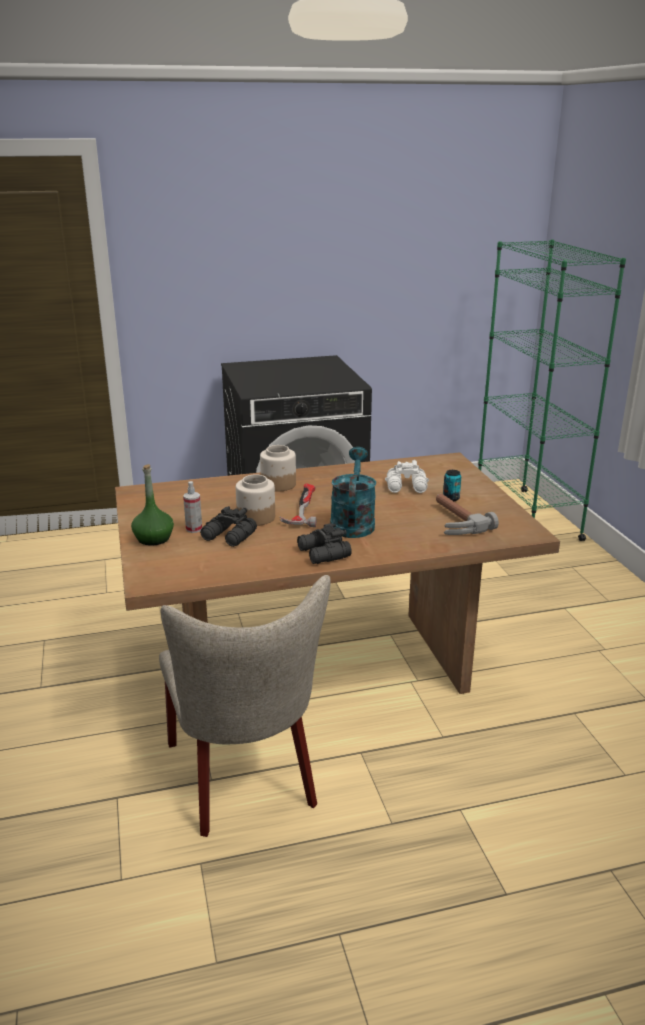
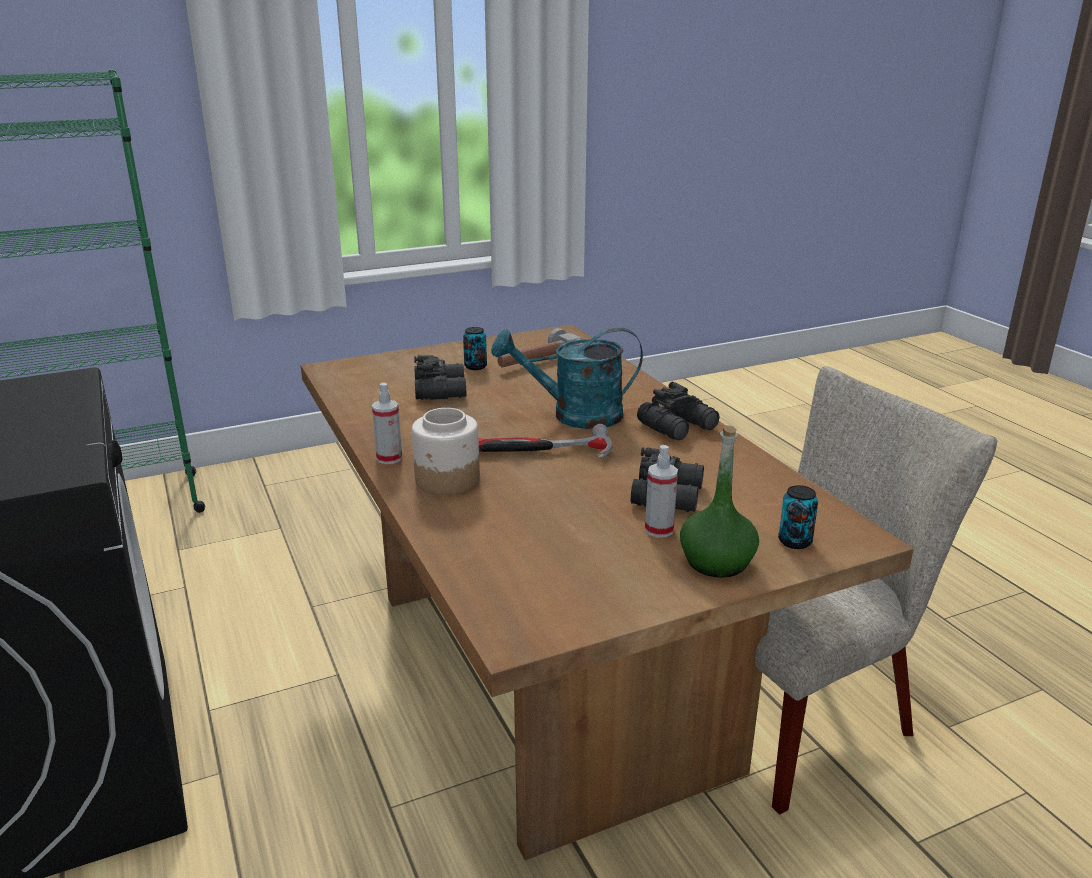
camera: 100 degrees left, 0 degrees up
jar [236,475,275,526] -> none
white binoculars [385,460,429,493] -> black binoculars [414,355,467,400]
none -> spray bottle [372,383,402,464]
none -> can [778,485,818,549]

